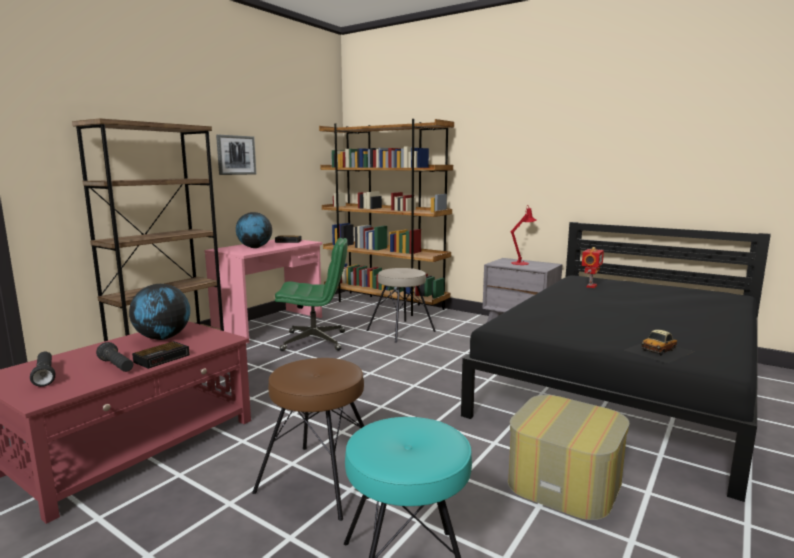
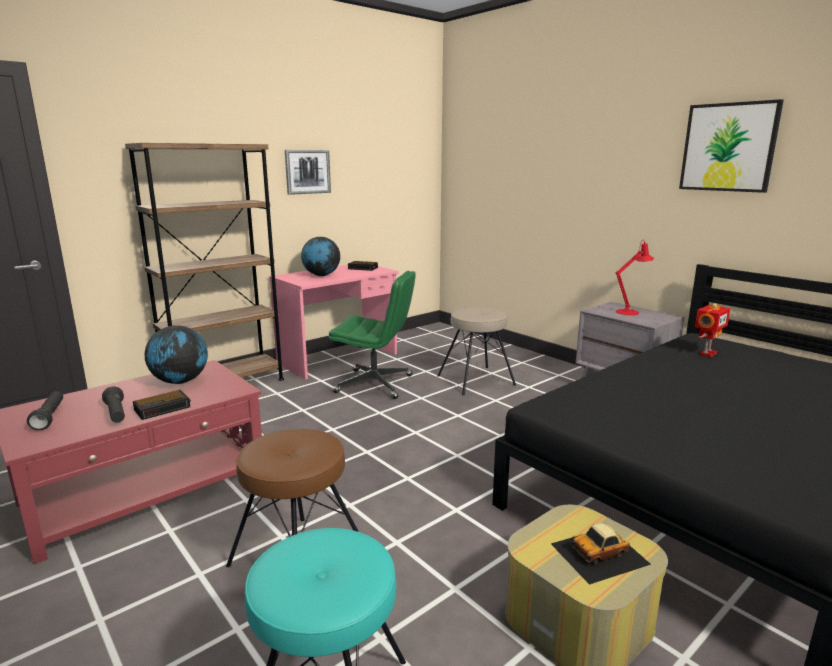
camera: 15 degrees right, 5 degrees up
brown bookcase [319,119,454,316] -> none
toy car [625,330,694,363] -> toy car moved to [551,523,651,585]
none -> picture [679,99,784,193]

